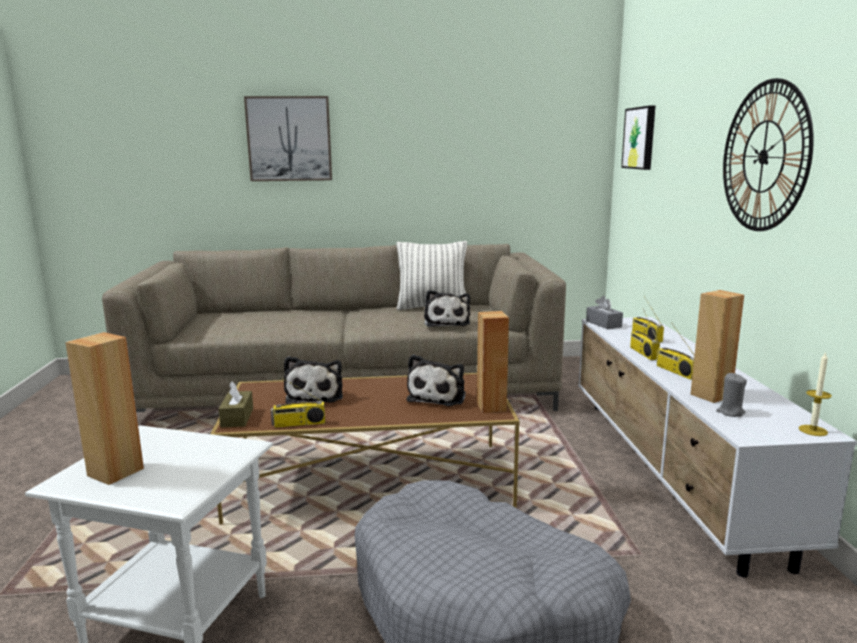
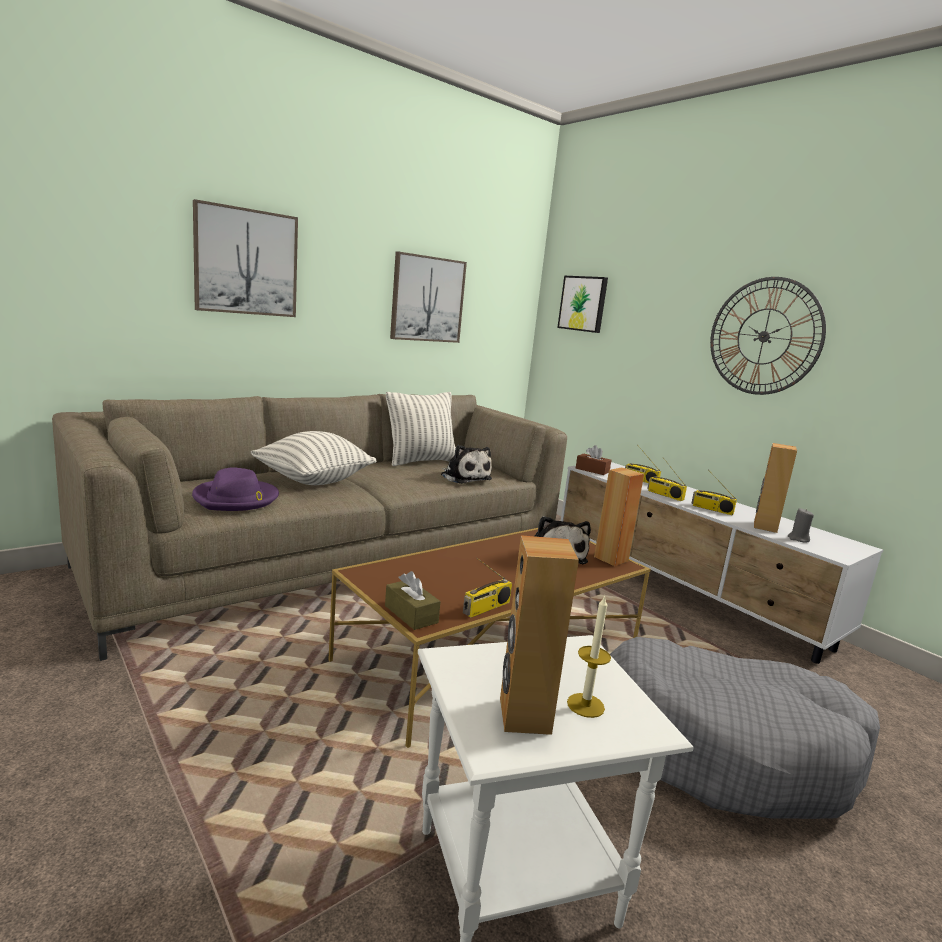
camera: 35 degrees left, 0 degrees up
plush toy [284,356,343,404] -> none
grey tissue box [586,296,623,329] -> brown tissue box [576,445,611,475]
candle [798,351,832,436] -> candle moved to [567,595,611,718]
none -> purple hat [192,468,279,511]
none -> pillow [251,431,376,485]
none -> picture [390,252,467,343]

